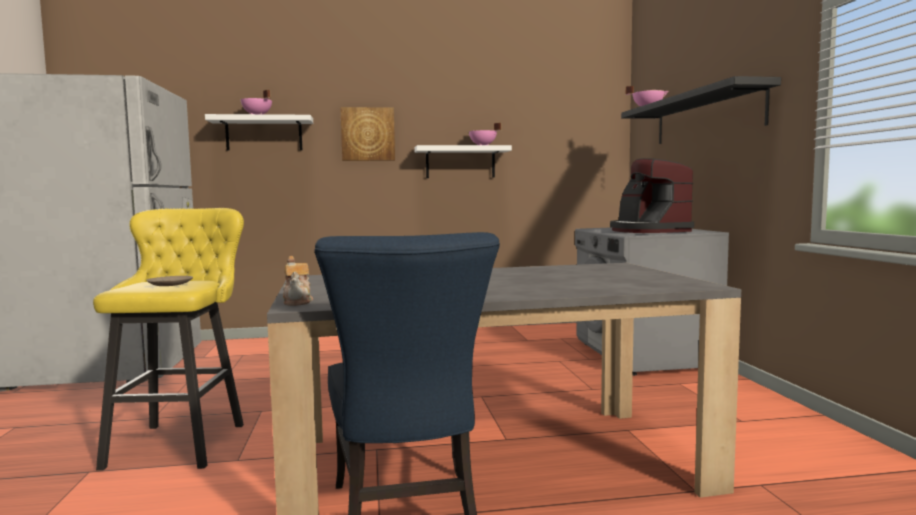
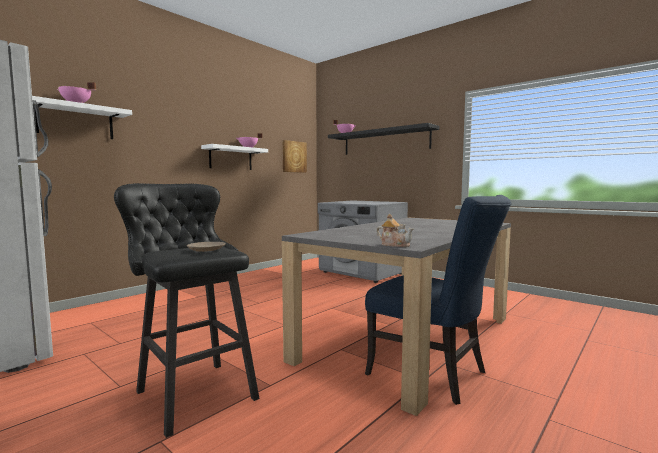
camera: 40 degrees left, 0 degrees up
yellow stool [93,208,244,471] -> black stool [114,183,260,438]
picture [340,107,395,161] -> picture moved to [283,140,307,173]
coffee machine [610,158,694,233] -> none

